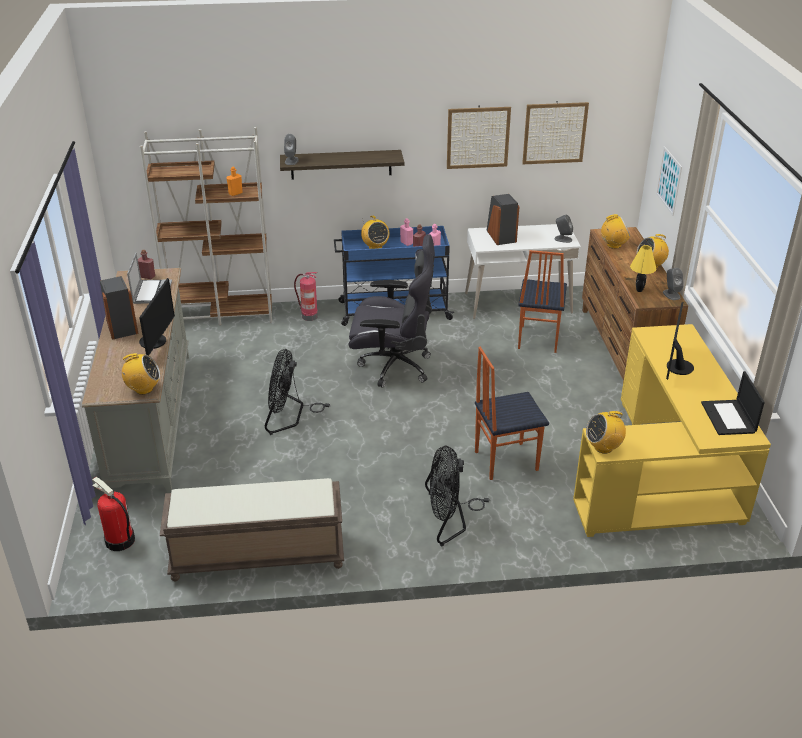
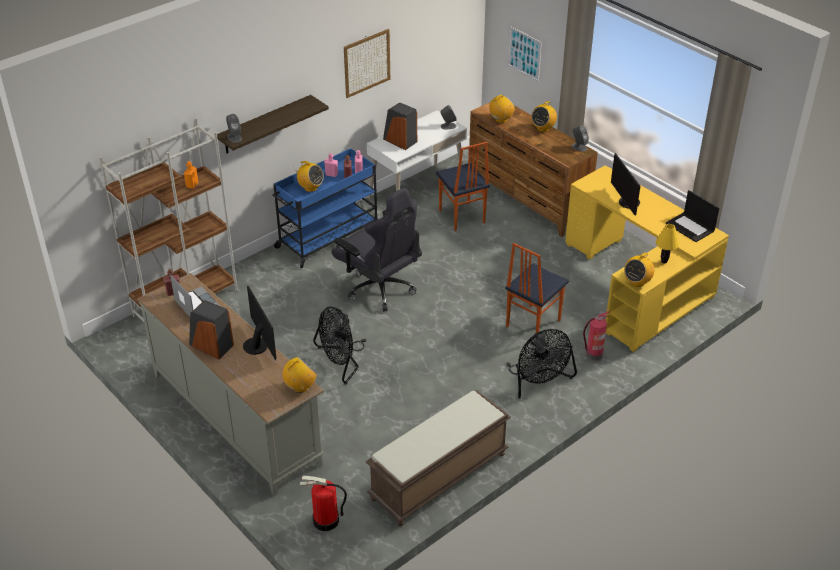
camera: 35 degrees left, 5 degrees up
fire extinguisher [294,272,318,321] -> fire extinguisher moved to [583,311,610,361]
black office chair [349,234,435,388] -> black office chair turned 75 degrees clockwise [331,188,422,311]
black fan [425,446,490,547] -> black fan turned 75 degrees counterclockwise [507,329,577,399]
picture [522,101,589,164] -> none
yellow table lamp [630,245,656,292] -> yellow table lamp moved to [656,224,679,264]

